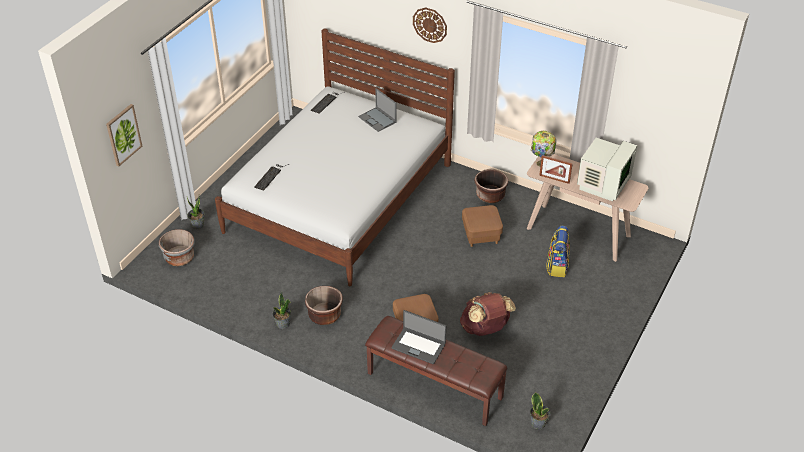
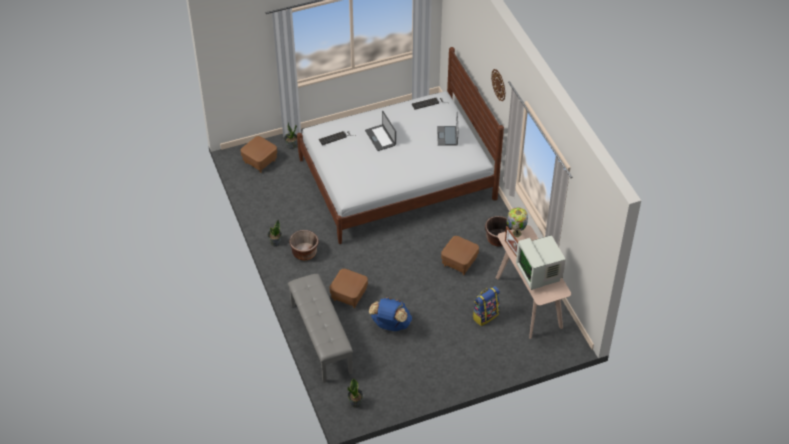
camera: 40 degrees right, 5 degrees up
picture [106,104,142,167] -> none
grey planter [159,229,195,266] -> brown ottoman [241,136,277,173]
brown bench [365,316,508,426] -> grey bench [288,274,353,383]
laptop [391,310,446,364] -> laptop moved to [365,111,396,151]
brown backpack [460,292,516,336] -> blue backpack [369,297,412,331]
monitor [577,137,638,201] -> monitor turned 90 degrees clockwise [516,235,566,290]

